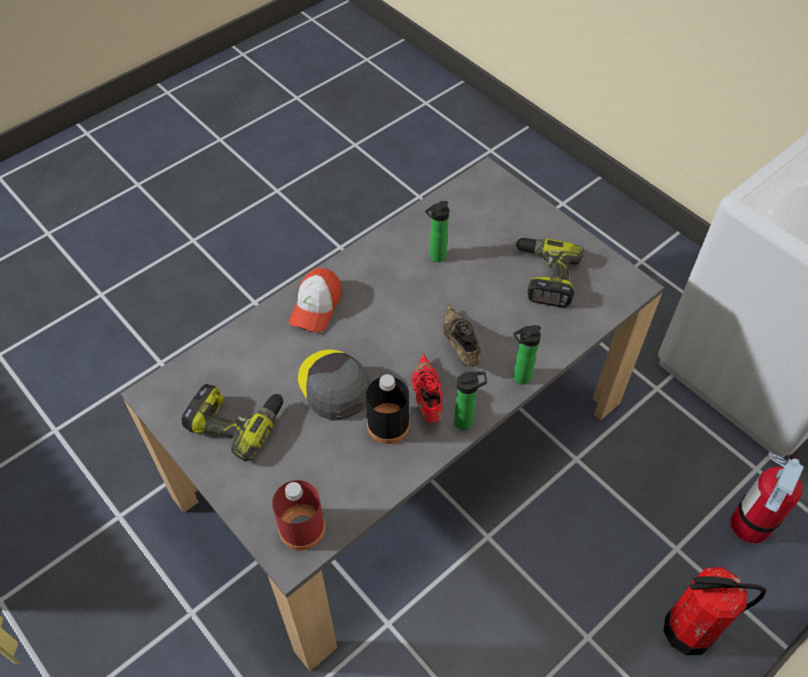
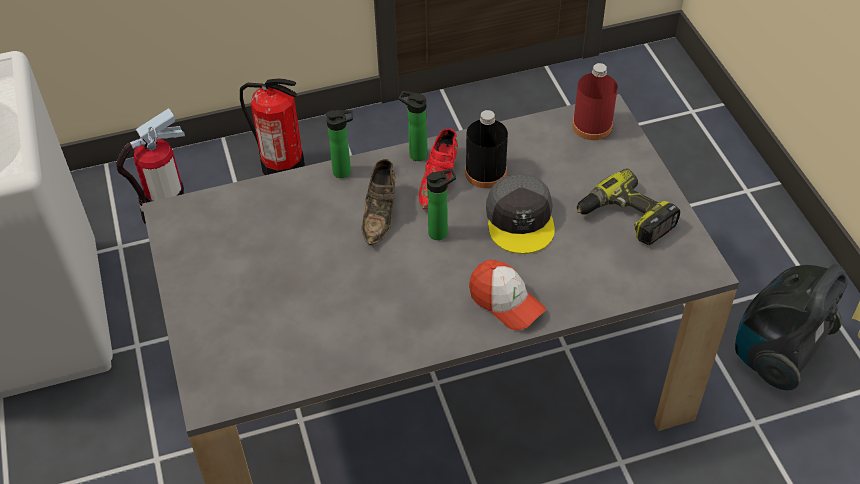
camera: 155 degrees left, 5 degrees down
cap [289,268,341,333] -> cap turned 90 degrees clockwise [469,260,546,330]
bottle [425,201,449,262] -> bottle moved to [426,169,456,240]
power drill [515,238,584,308] -> none
none -> vacuum cleaner [735,264,848,390]

